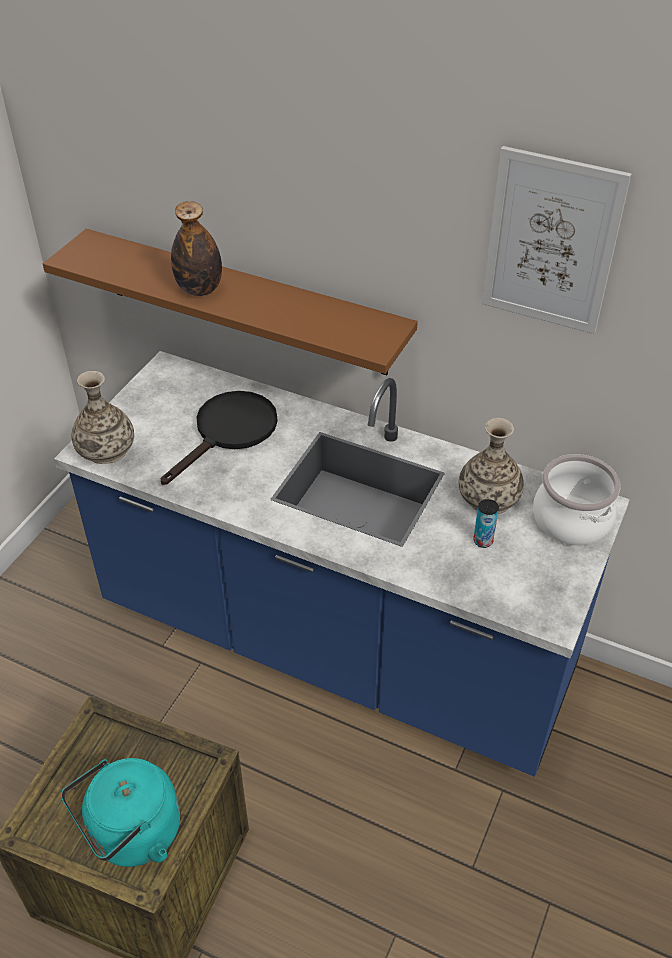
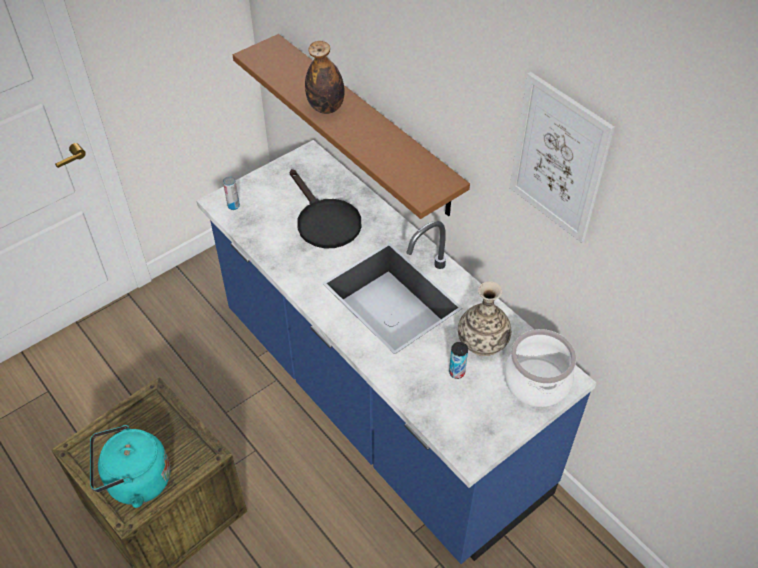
camera: 25 degrees right, 5 degrees up
vase [71,371,134,464] -> can [223,176,240,210]
black frying pan [161,391,278,485] -> black frying pan turned 90 degrees clockwise [290,169,361,248]

